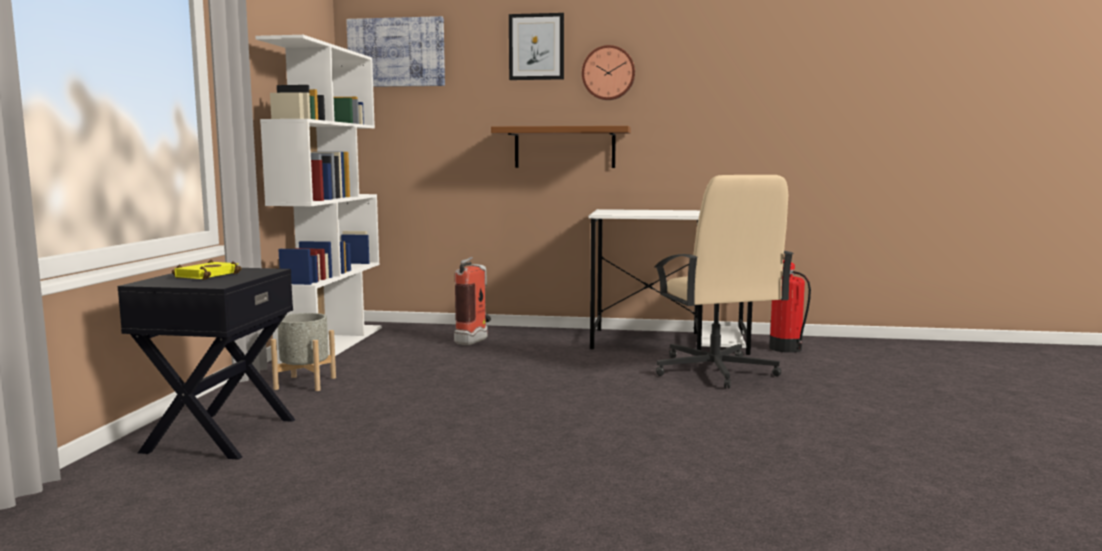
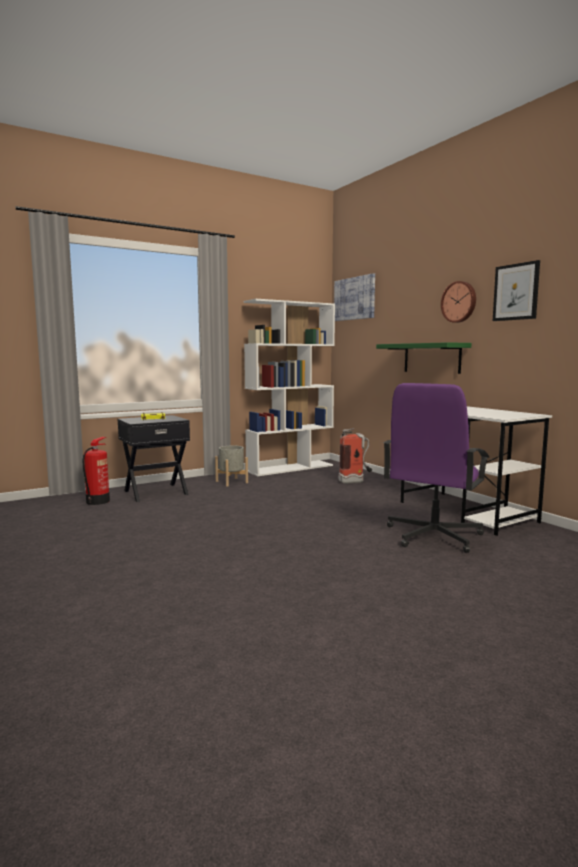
camera: 50 degrees right, 0 degrees up
brown shelf [491,126,631,168] -> green shelf [376,342,471,374]
picture [509,13,564,80] -> picture moved to [493,260,540,321]
beige office chair [654,175,794,389] -> purple office chair [383,383,489,553]
fire extinguisher [769,260,811,353] -> fire extinguisher moved to [82,437,110,505]

